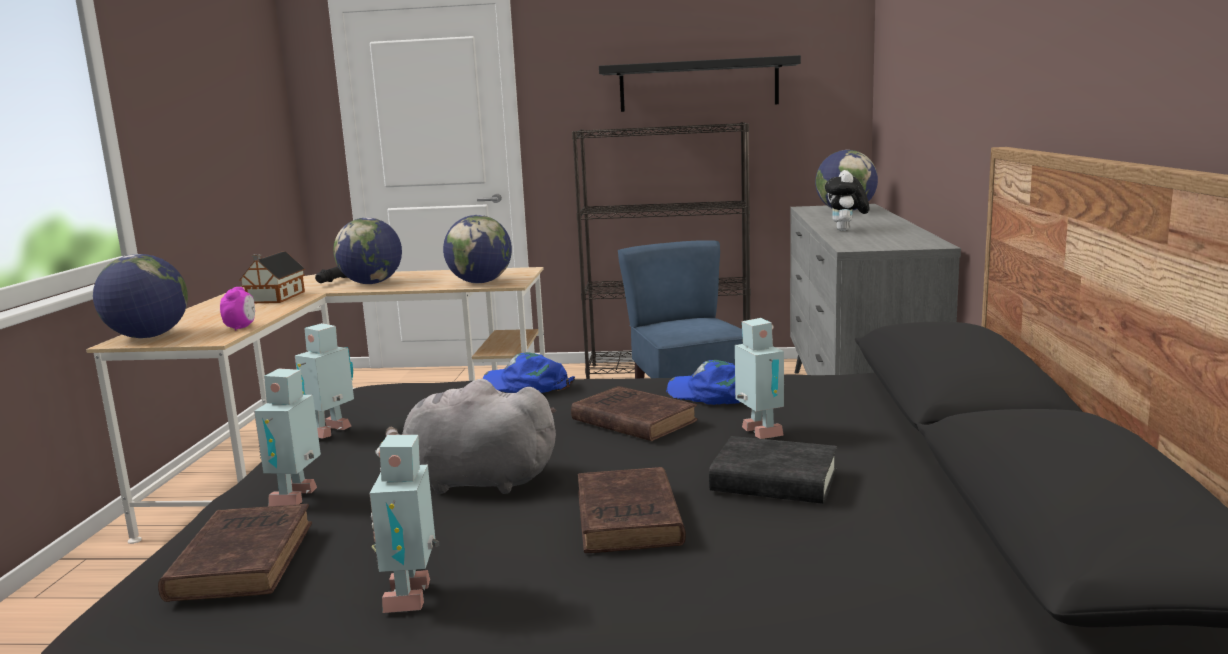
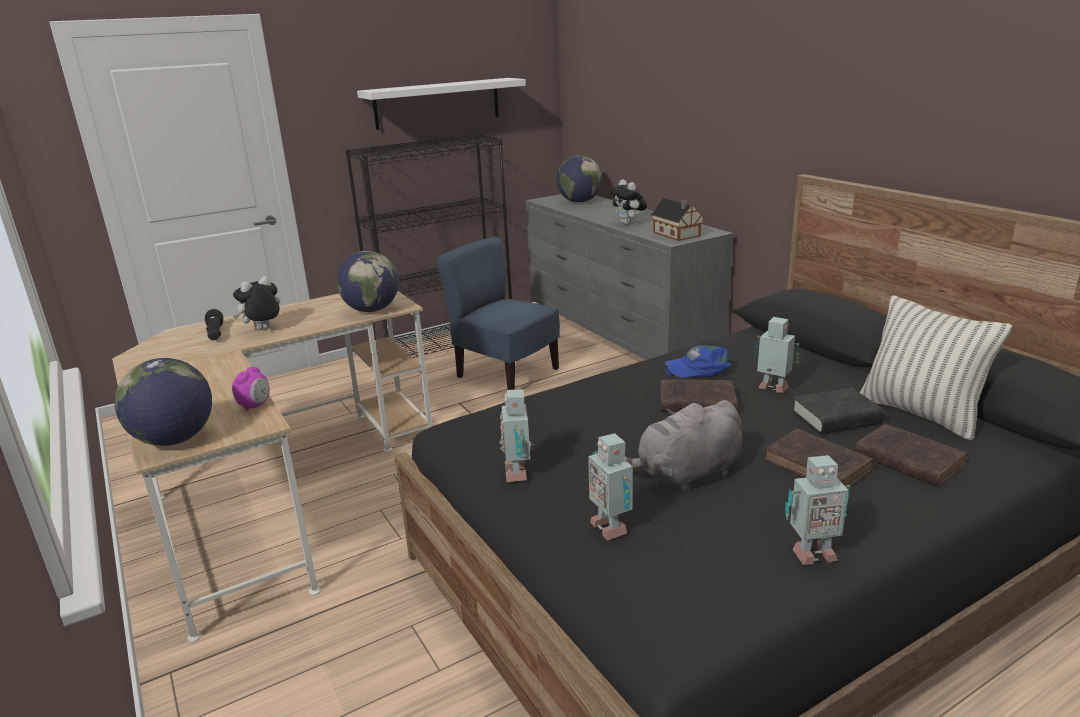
camera: 35 degrees left, 10 degrees up
brown book [158,504,312,602] -> brown book moved to [855,423,968,487]
alarm clock [220,287,255,330] -> alarm clock turned 60 degrees clockwise [232,367,270,411]
toy house [239,251,305,303] -> toy house moved to [651,198,704,241]
globe [333,218,402,284] -> plush toy [233,276,280,330]
toy robot [369,435,439,613] -> toy robot turned 60 degrees counterclockwise [785,455,851,565]
blue cap [483,352,575,393] -> none
black shelf [599,55,801,112] -> white shelf [357,78,526,130]
none -> pillow [860,295,1012,440]

